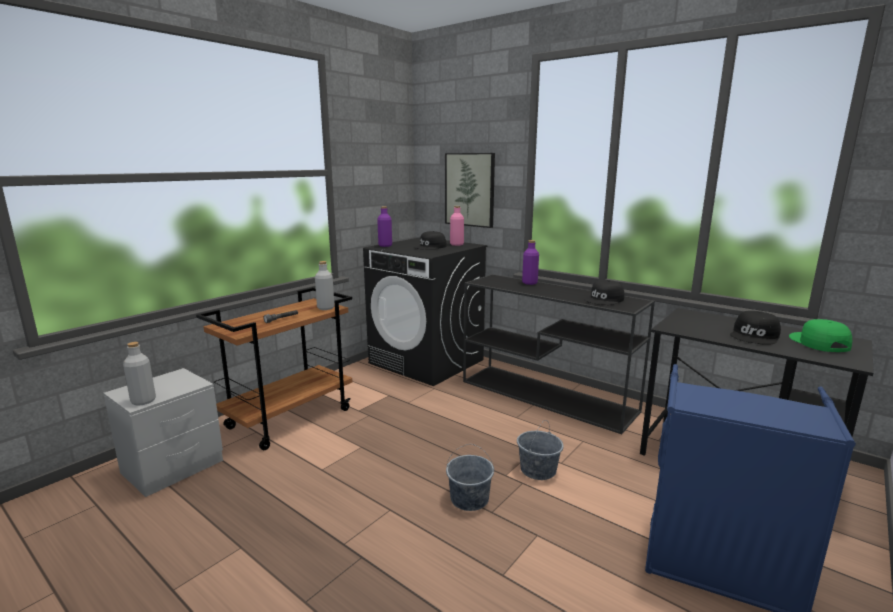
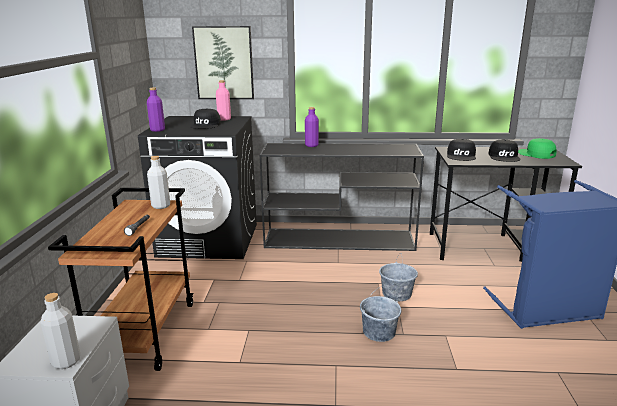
camera: 35 degrees left, 5 degrees up
black cap [584,280,624,305] -> black cap moved to [447,139,476,161]

